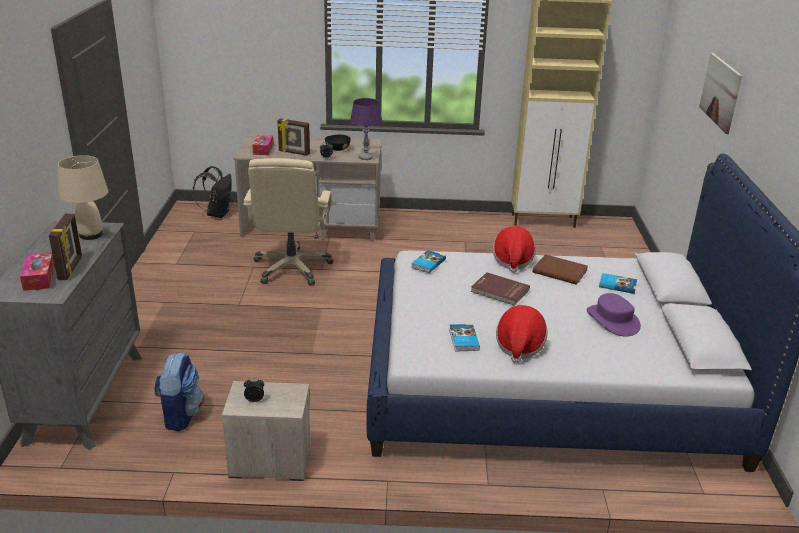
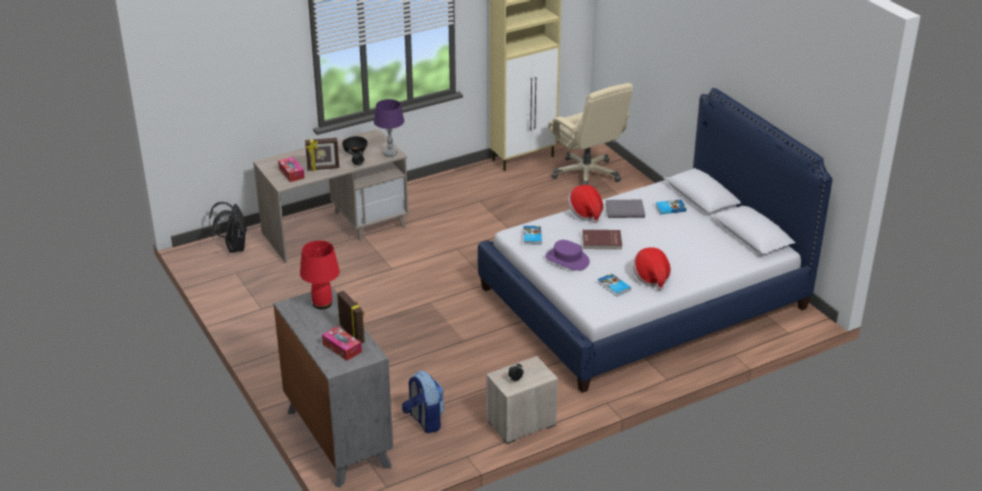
camera: 30 degrees left, 5 degrees up
beige table lamp [58,155,108,240] -> red table lamp [300,240,340,309]
beige office chair [243,158,333,285] -> beige office chair moved to [548,83,633,185]
brown book [533,254,588,285] -> grey book [605,199,645,218]
purple hat [587,293,641,336] -> purple hat moved to [545,240,590,271]
picture [699,53,742,134] -> none

